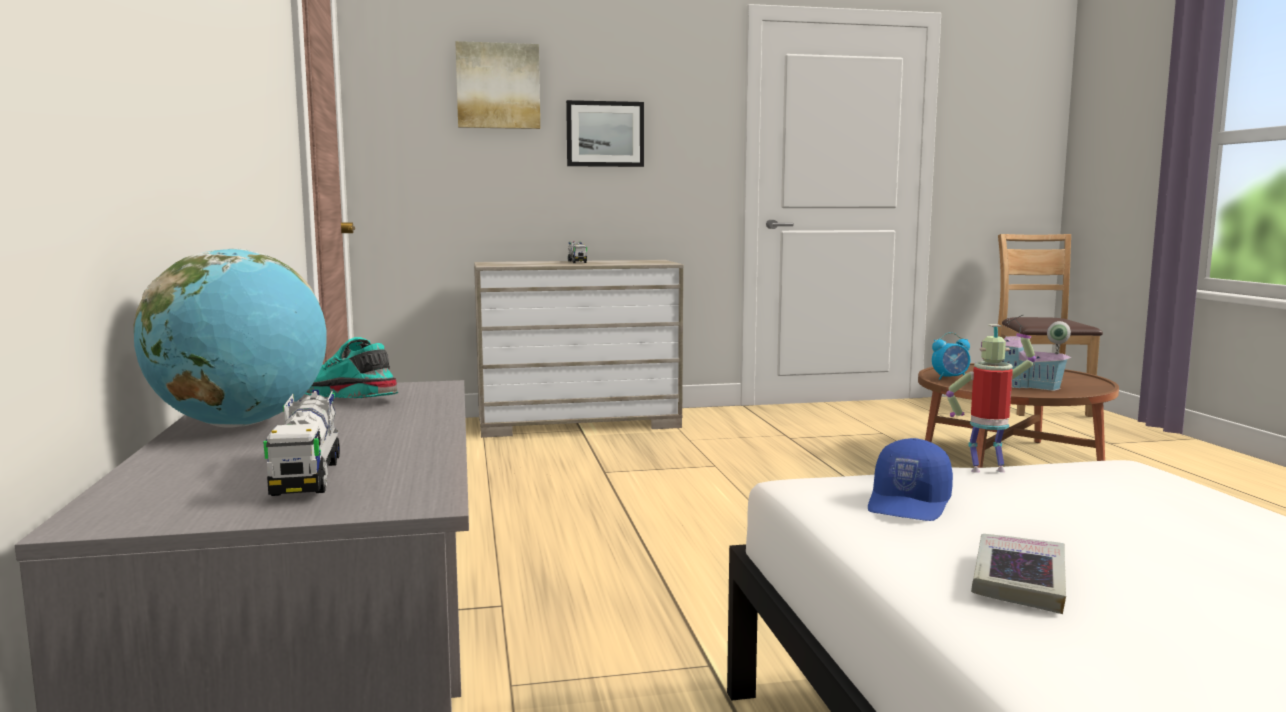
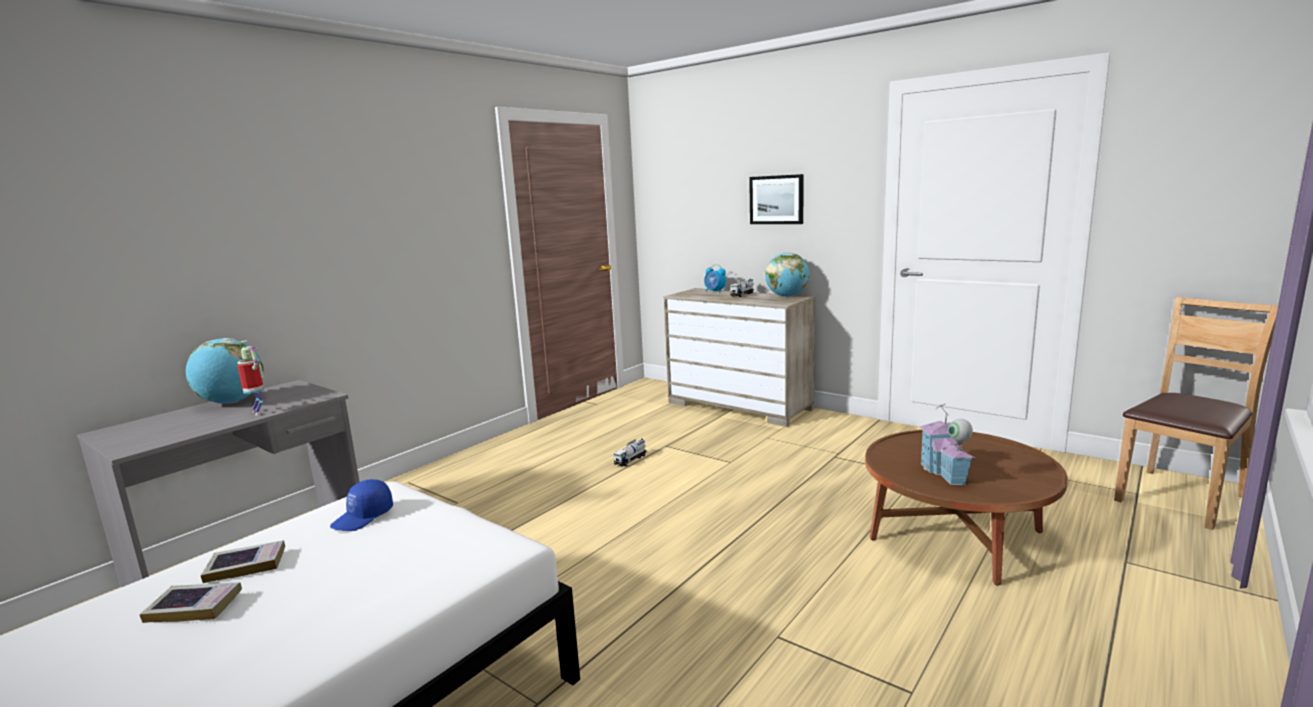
camera: 50 degrees right, 5 degrees up
toy truck [263,390,340,496] -> toy truck moved to [613,439,647,466]
turquoise shoe [305,337,398,398] -> none
picture [455,41,540,129] -> none
blue cap [868,438,953,521] -> blue cap turned 45 degrees counterclockwise [330,479,393,531]
alarm clock [932,332,970,380] -> alarm clock moved to [704,264,726,293]
toy robot [946,324,1036,473] -> toy robot moved to [237,341,264,415]
none -> book [140,582,242,623]
none -> globe [765,253,810,297]

